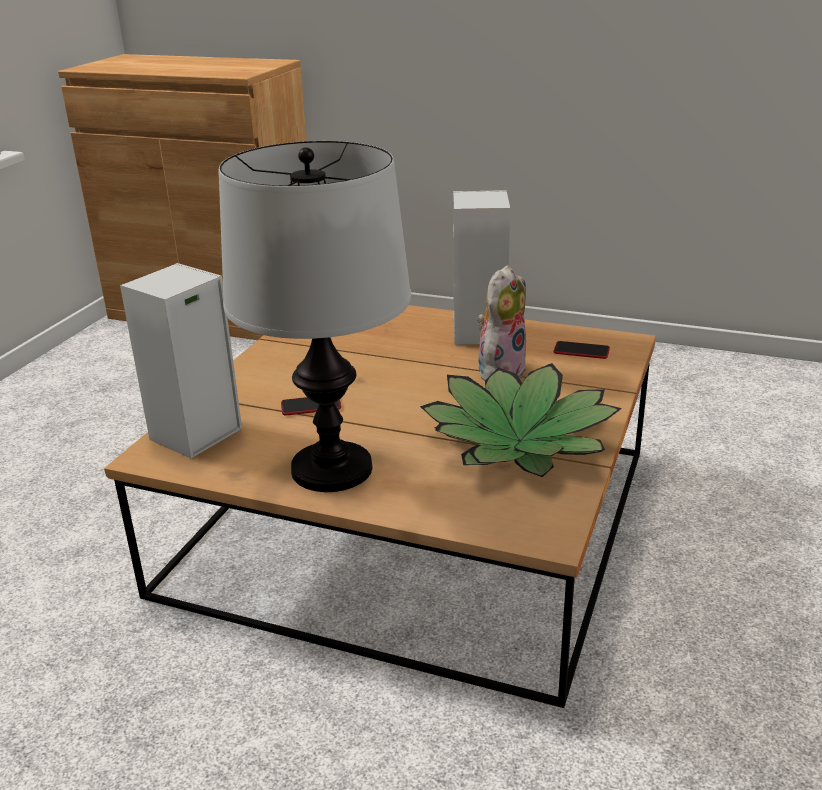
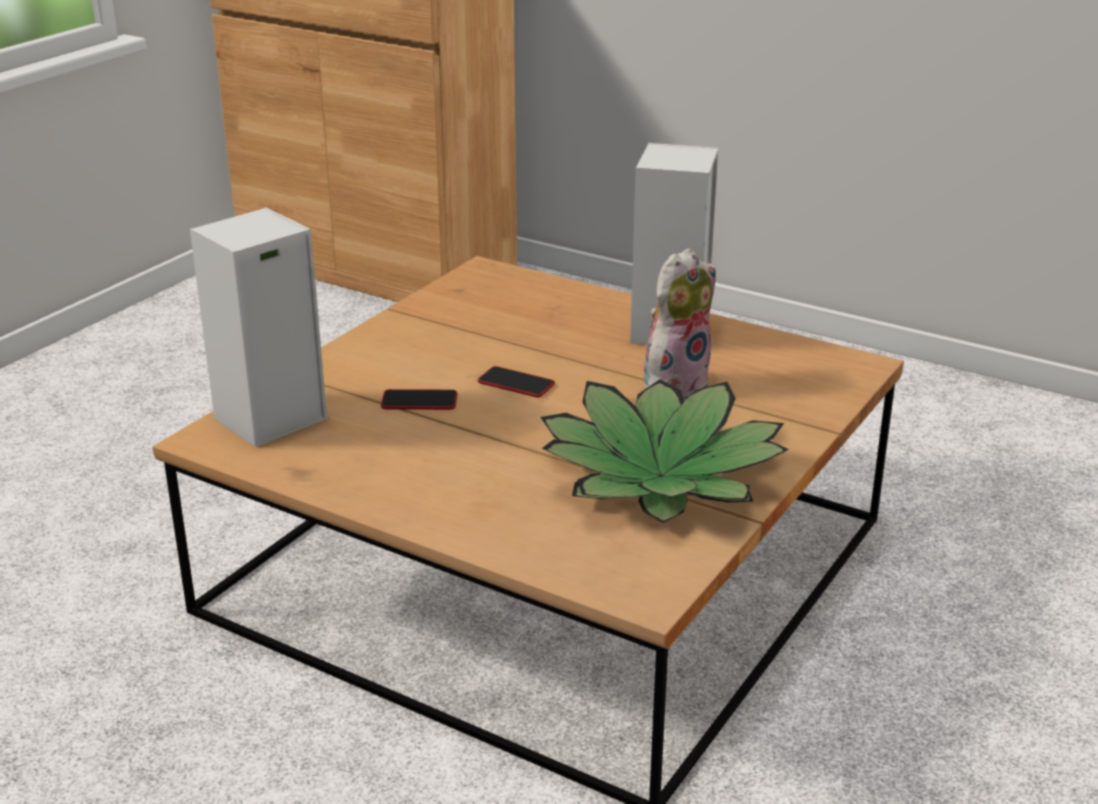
camera: 10 degrees right, 0 degrees up
table lamp [219,141,411,492] -> none
phone [554,341,610,359] -> phone moved to [478,366,555,397]

